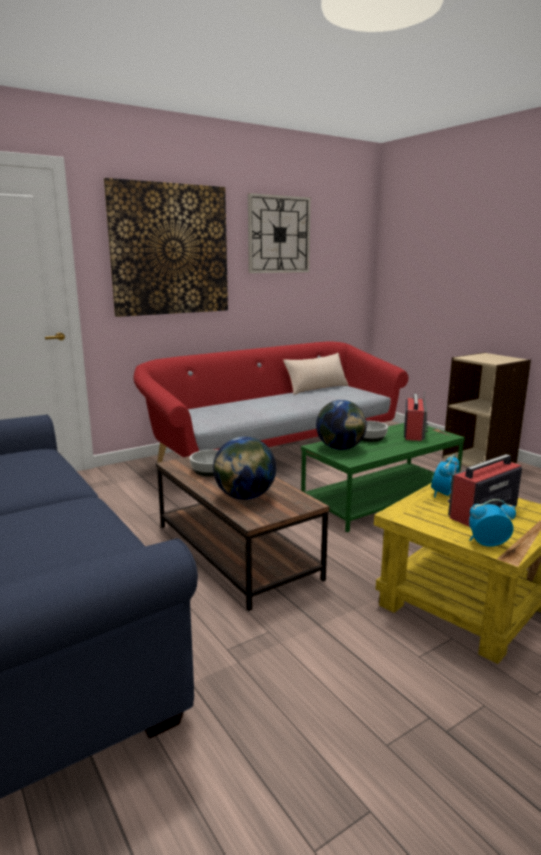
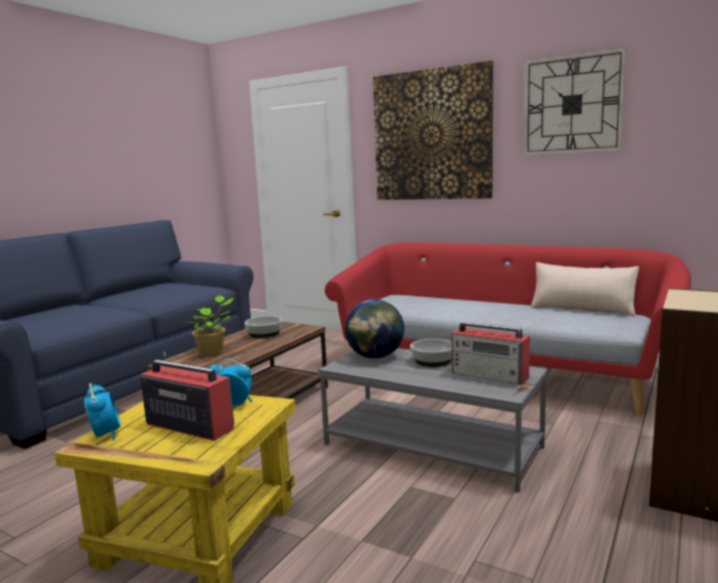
camera: 65 degrees right, 5 degrees down
globe [213,437,276,500] -> potted plant [184,295,234,356]
green coffee table [301,423,465,532] -> grey coffee table [319,349,548,493]
radio [404,391,429,441] -> radio turned 45 degrees clockwise [452,322,530,385]

